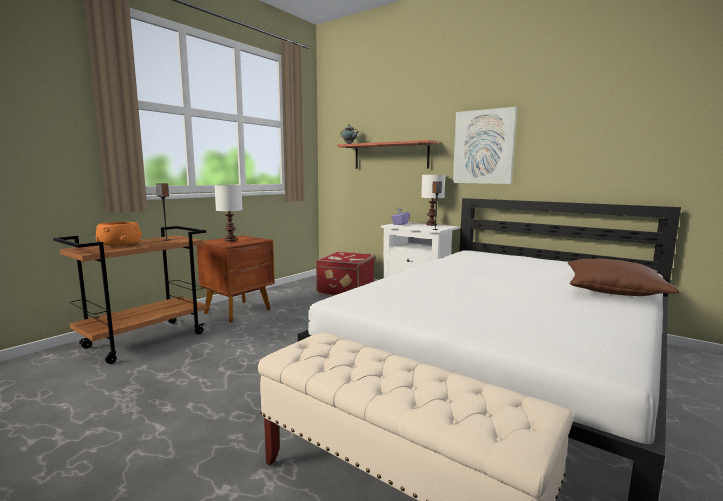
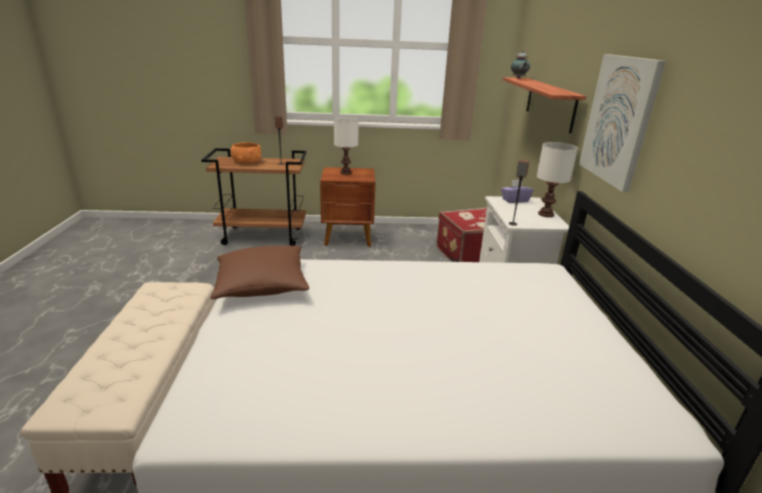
camera: 50 degrees right, 15 degrees up
brown pillow [568,259,680,296] -> brown pillow moved to [211,246,309,299]

